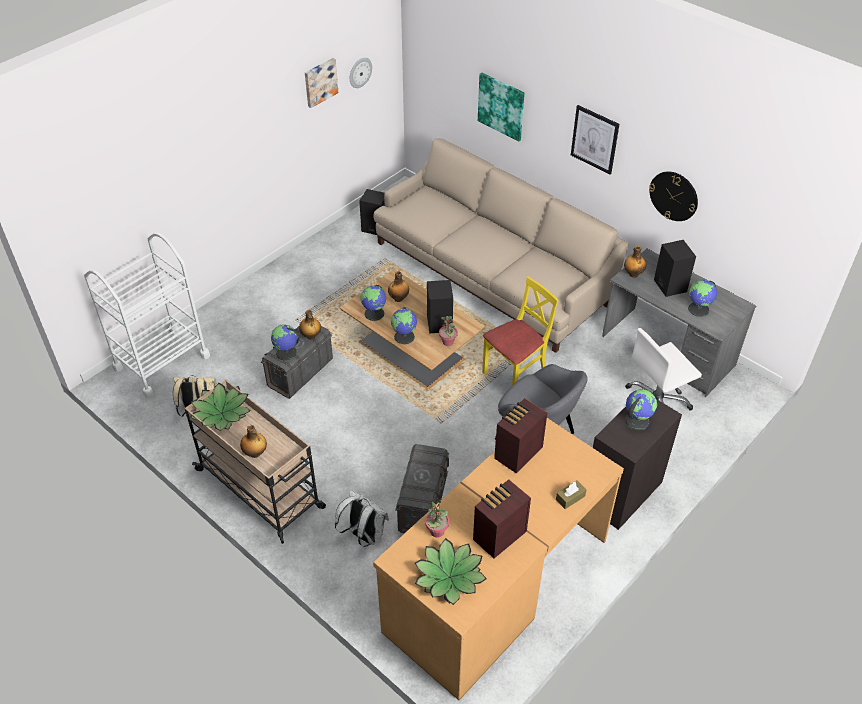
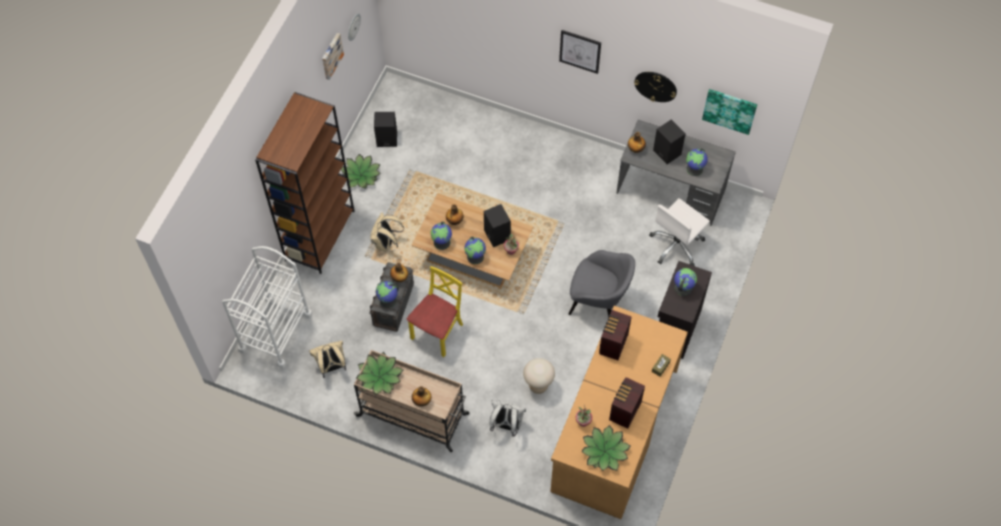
camera: 20 degrees left, 15 degrees up
beige sofa [374,138,628,353] -> none
grey storage box [395,444,449,533] -> beige stool [523,358,555,394]
picture [478,73,525,142] -> picture moved to [702,89,757,135]
yellow chair [482,277,559,385] -> yellow chair moved to [407,266,463,357]
none -> brown bookcase [255,92,354,274]
none -> potted plant [341,154,381,189]
none -> beige backpack [370,212,404,251]

